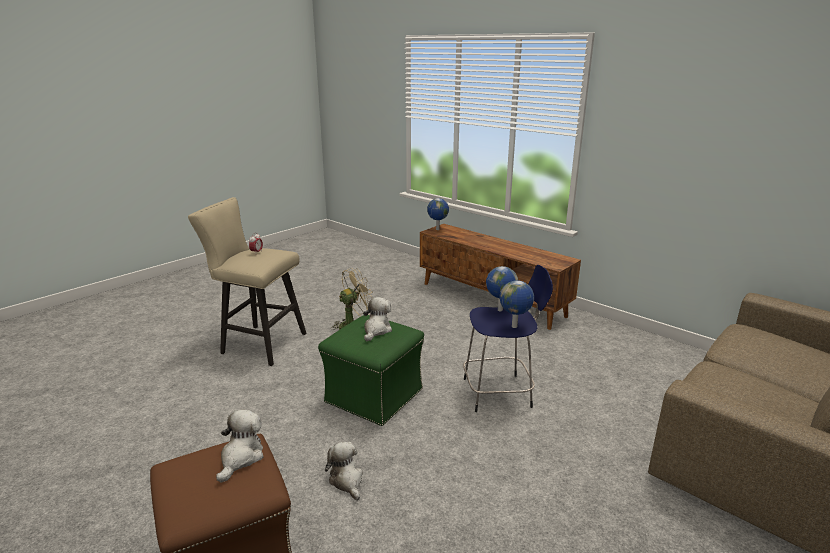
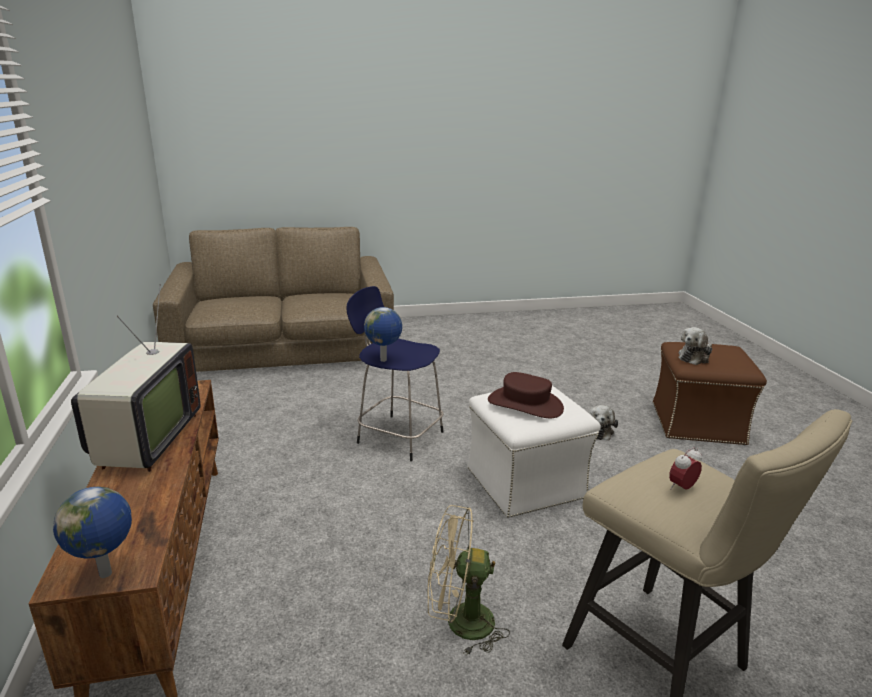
camera: 145 degrees left, 0 degrees up
green ottoman [318,315,424,426] -> white ottoman [467,386,601,518]
plush toy [363,297,392,341] -> brown hat [488,372,564,418]
globe [500,280,534,328] -> none
none -> television [71,284,201,472]

